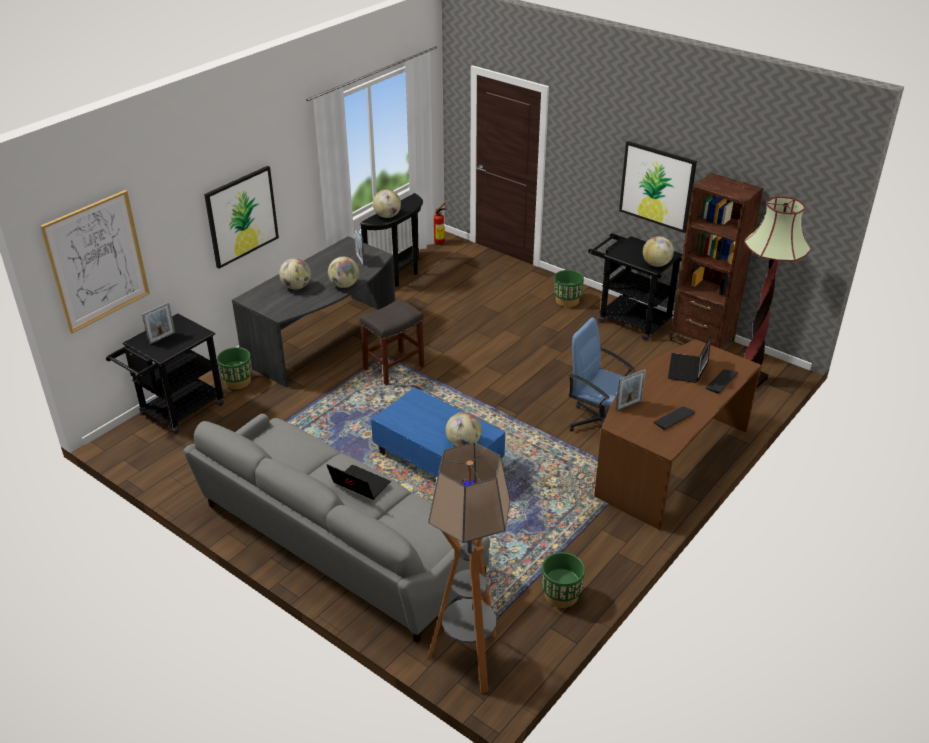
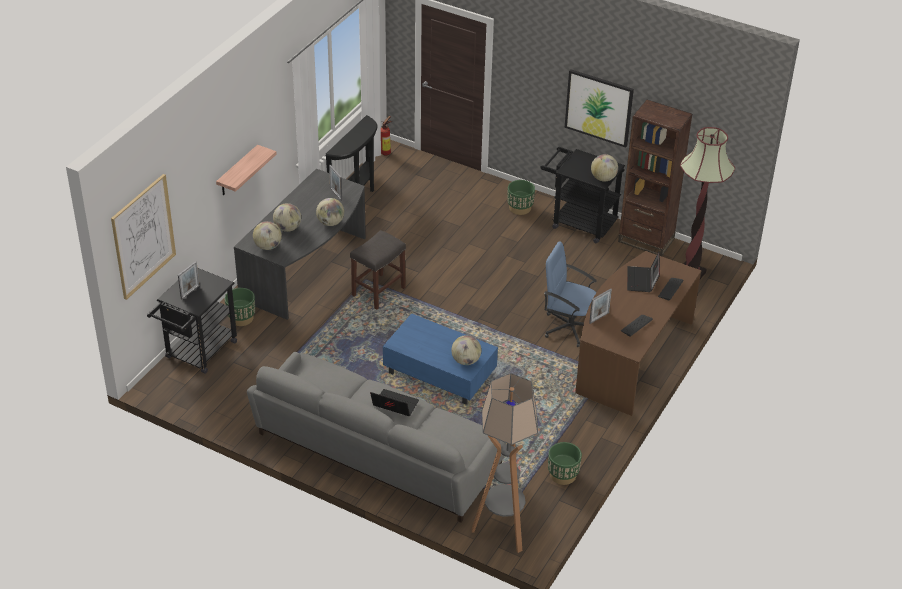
camera: 10 degrees left, 5 degrees up
picture [204,166,279,269] -> shelf [216,145,277,195]
globe [373,189,401,218] -> globe moved to [253,221,282,250]

